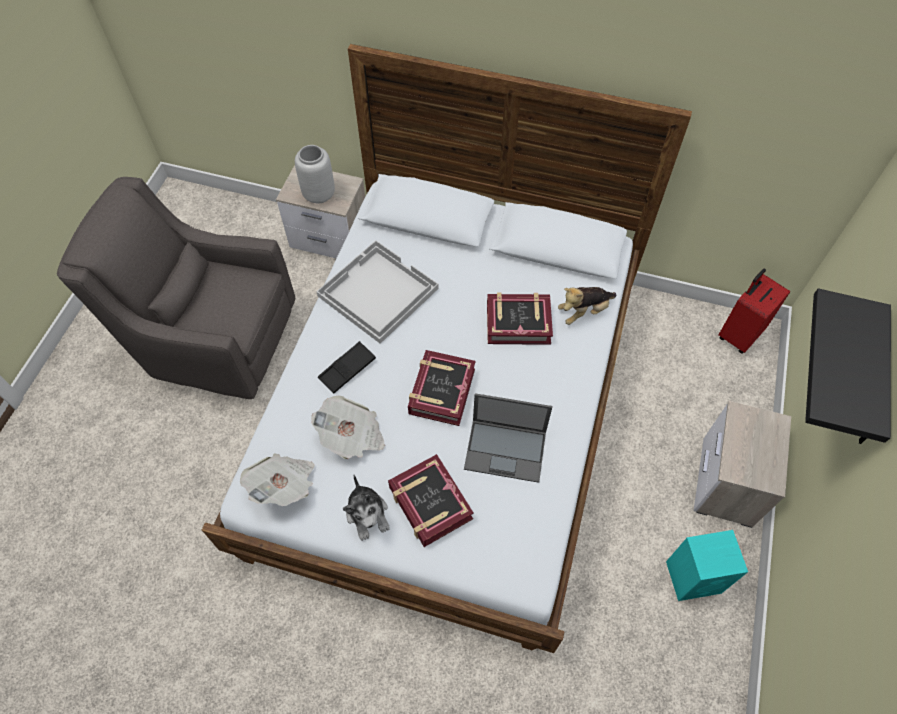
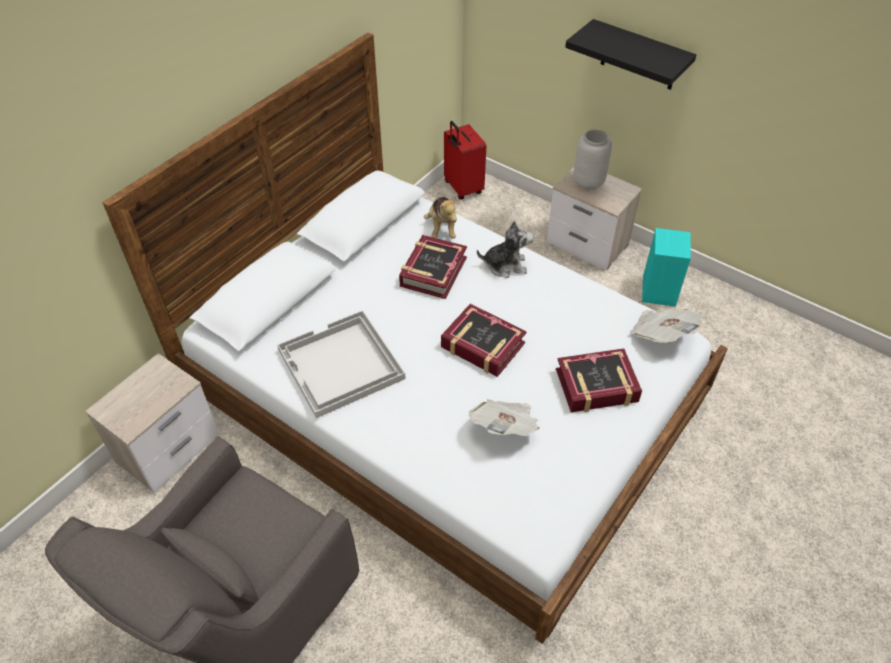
camera: 70 degrees left, 10 degrees down
newspaper [240,454,315,506] -> newspaper moved to [630,309,702,343]
grey vase [295,145,335,204] -> grey vase moved to [573,130,612,190]
black tray [318,341,376,394] -> none
plush toy [343,475,390,541] -> plush toy moved to [477,220,534,278]
laptop [464,393,552,483] -> none

